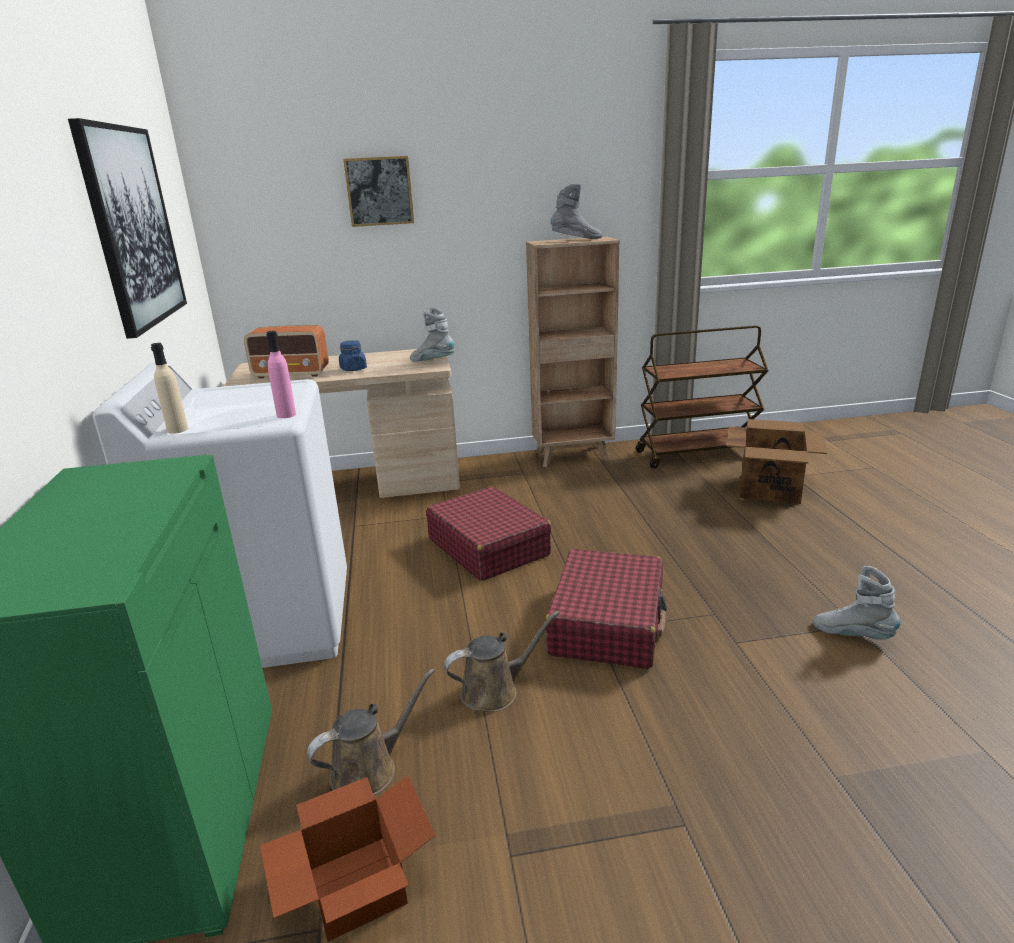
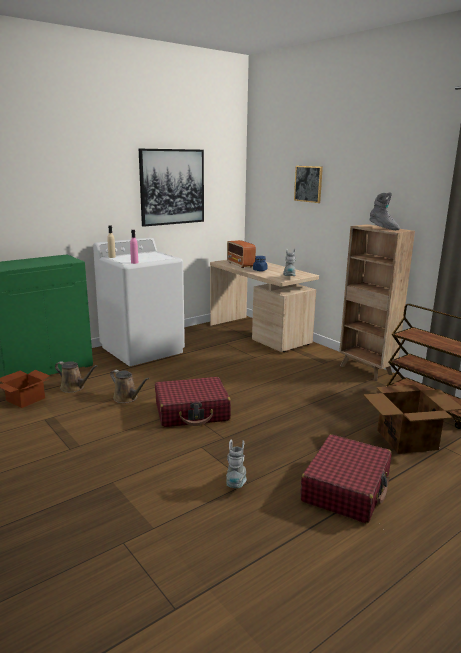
camera: 60 degrees right, 5 degrees down
red suitcase [426,486,552,581] -> red suitcase moved to [300,434,391,523]

